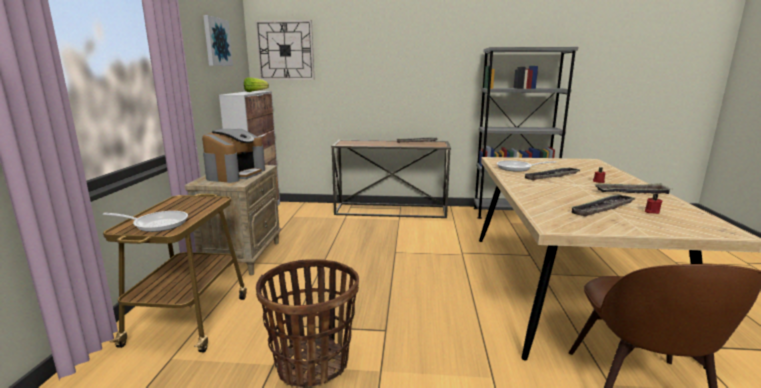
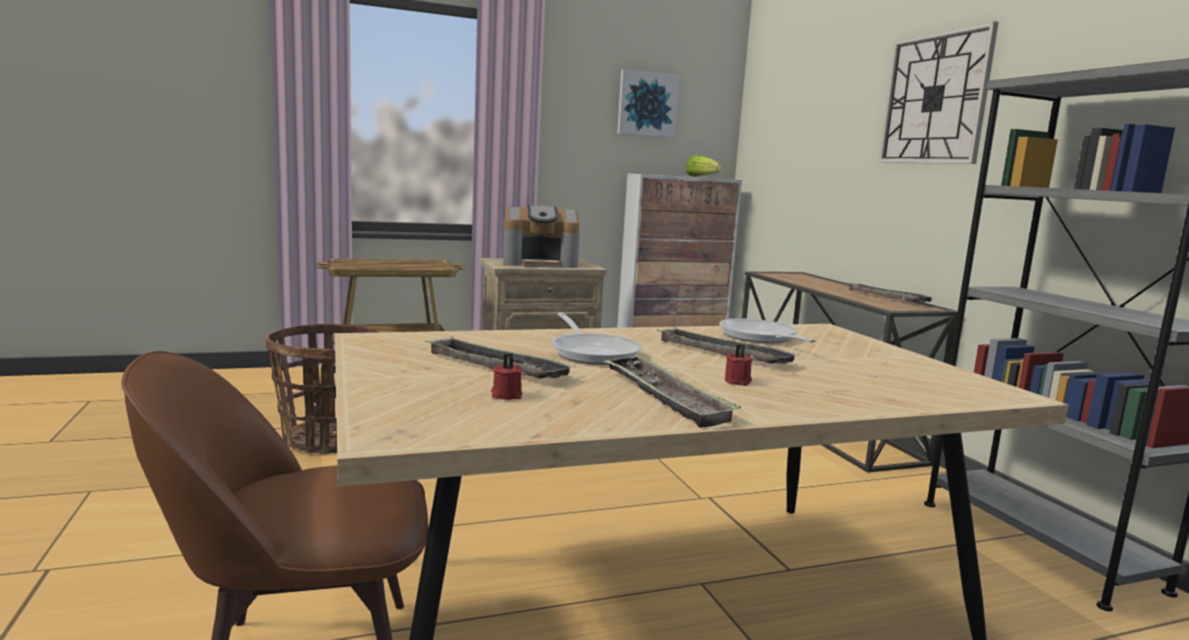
camera: 65 degrees right, 5 degrees down
frying pan [103,211,188,232] -> frying pan moved to [552,313,642,365]
wall clock [255,20,315,80] -> wall clock moved to [879,21,999,164]

